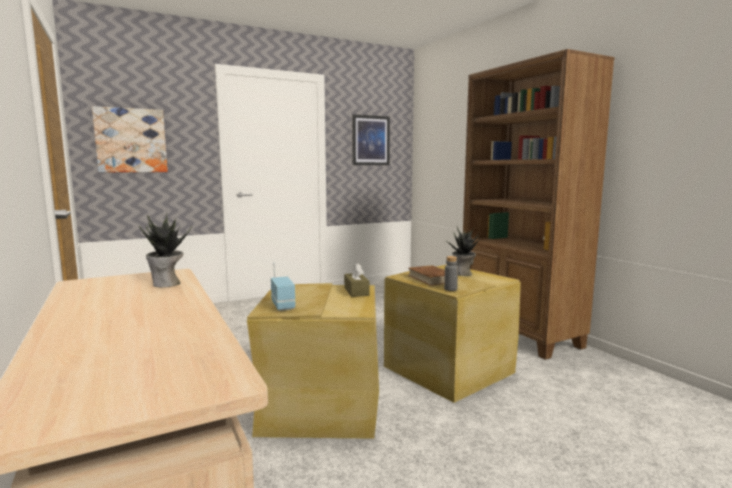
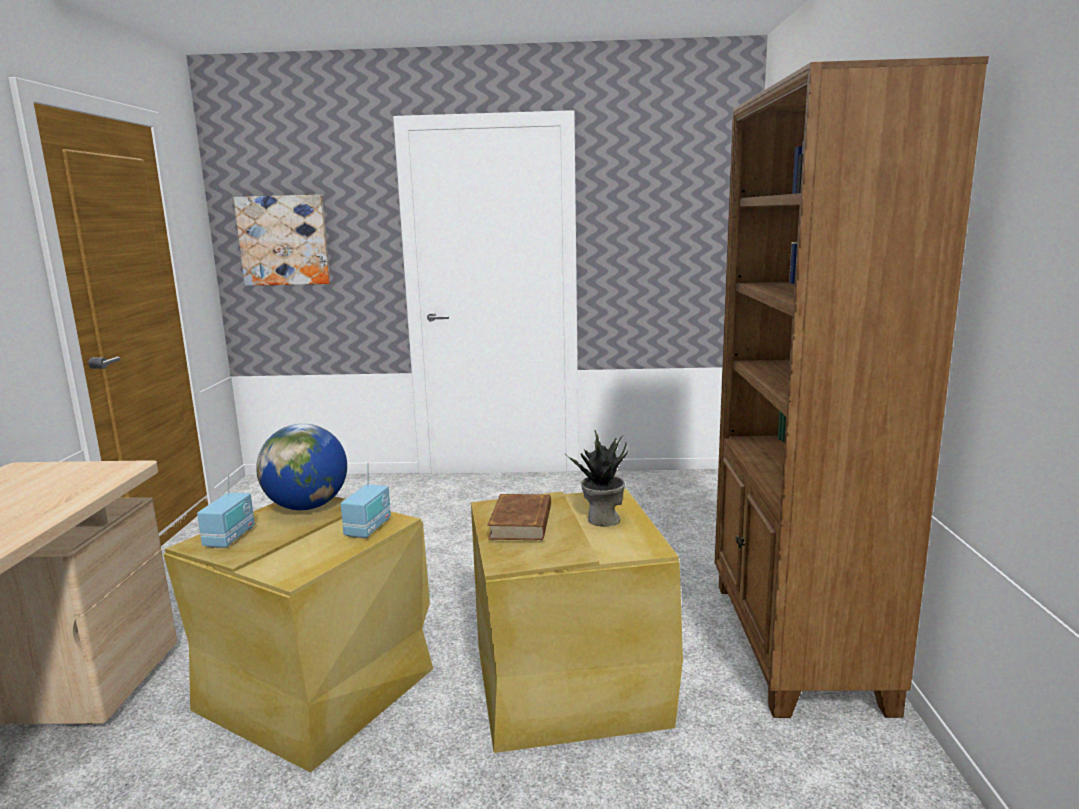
camera: 30 degrees right, 5 degrees up
potted plant [139,213,192,287] -> none
brown tissue box [344,263,369,297] -> radio [341,463,391,538]
picture [352,114,390,165] -> none
grey bottle [444,256,458,291] -> none
none -> globe [256,424,347,510]

